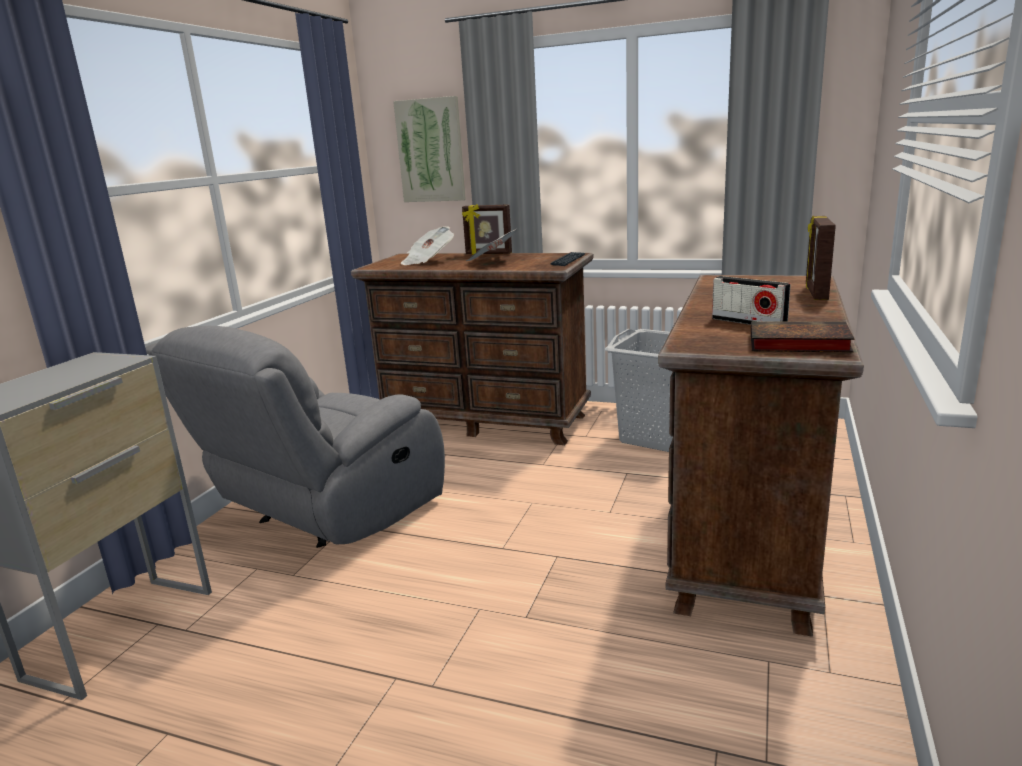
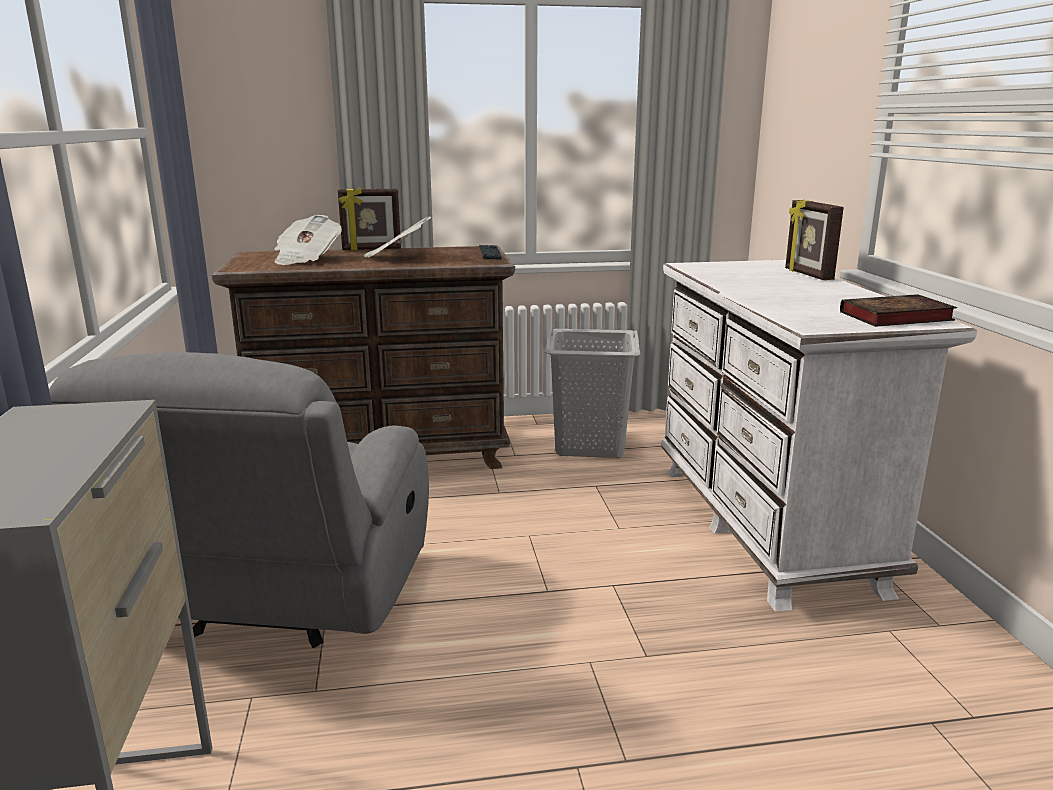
camera: 30 degrees left, 0 degrees up
picture [393,96,466,202] -> none
brown dresser [658,275,864,637] -> white dresser [661,260,977,611]
radio [712,276,791,325] -> none

